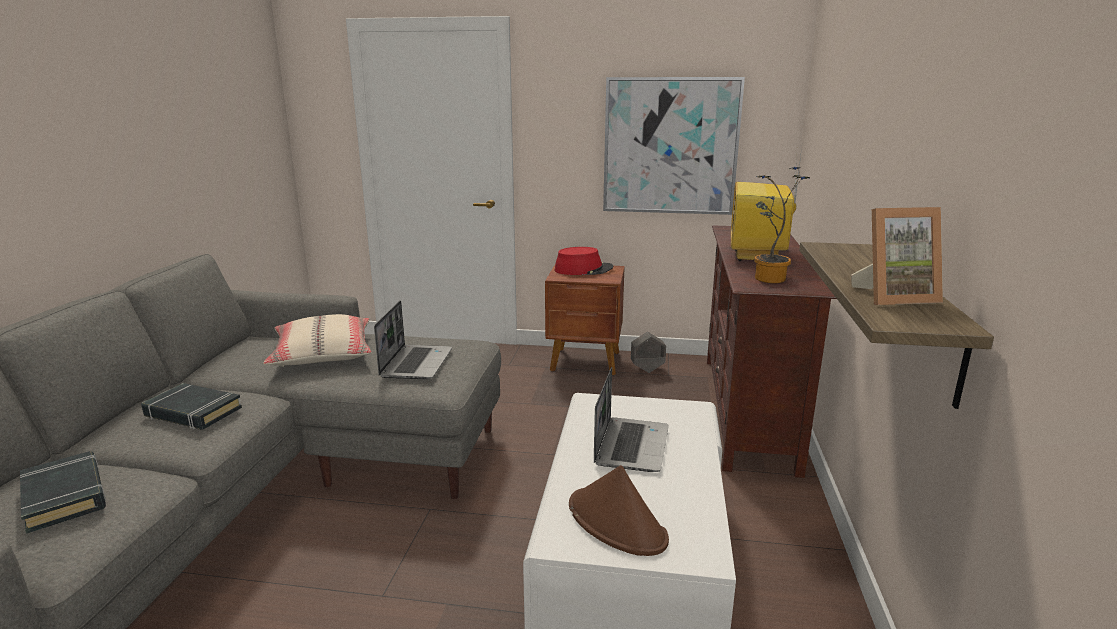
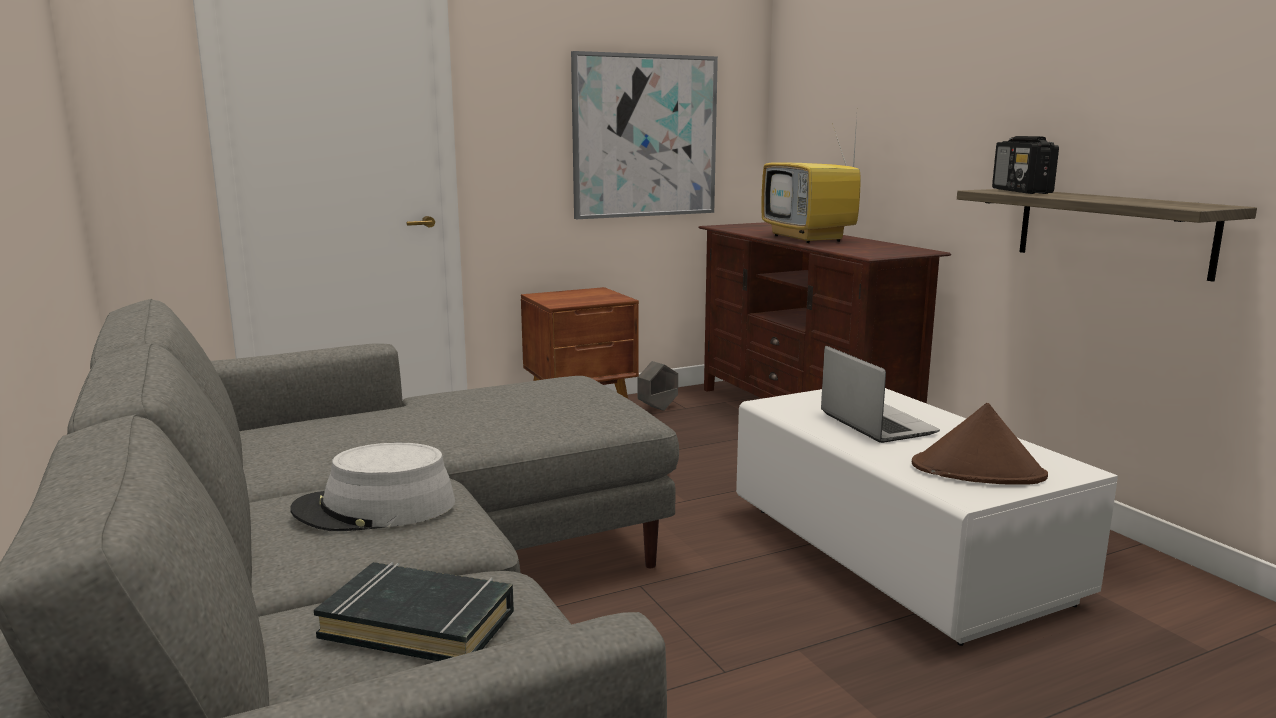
camera: 35 degrees left, 5 degrees down
black book [141,383,242,430] -> grey hat [290,442,455,531]
beige pillow [263,314,371,367] -> none
laptop [374,300,452,379] -> none
red hat [555,247,613,275] -> none
potted plant [754,167,810,283] -> none
picture frame [851,207,943,305] -> none
none -> radio [992,136,1059,194]

